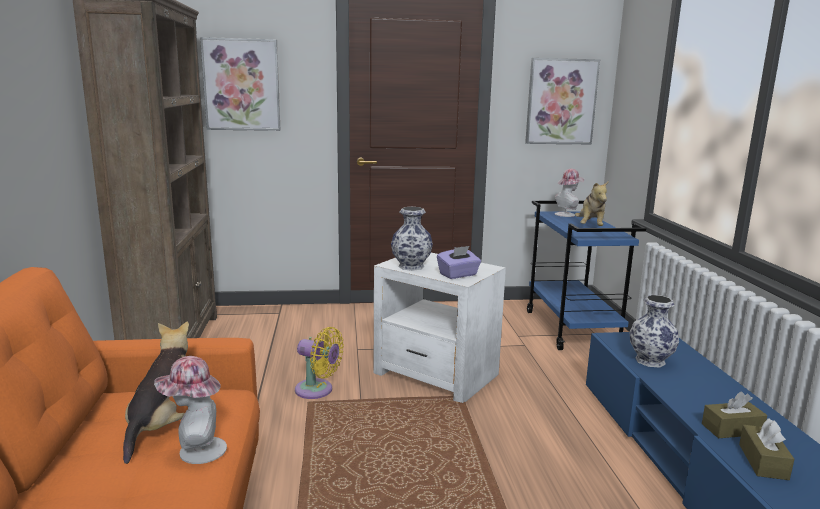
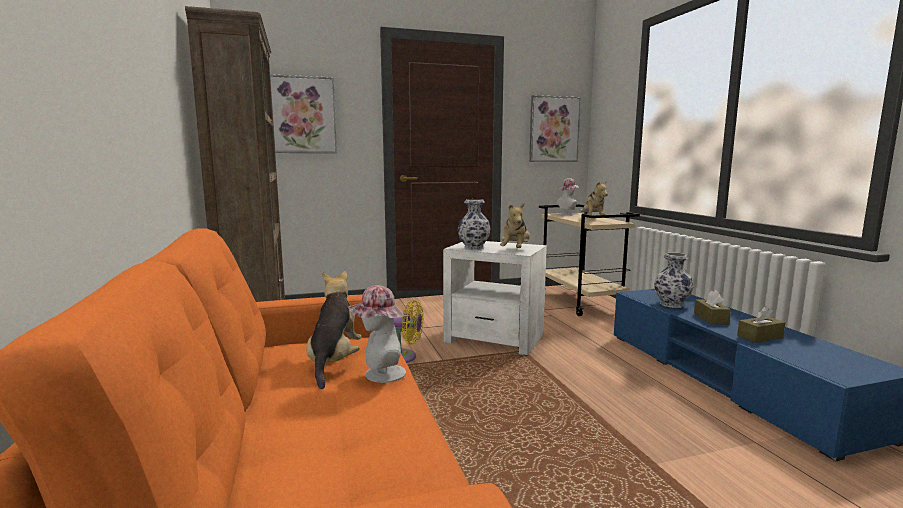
camera: 10 degrees left, 5 degrees down
purple tissue box [437,246,481,279] -> plush toy [500,203,530,248]
blue cart [527,201,646,350] -> beige cart [539,204,640,316]
brown tissue box [739,418,794,480] -> brown tissue box moved to [694,290,731,324]

